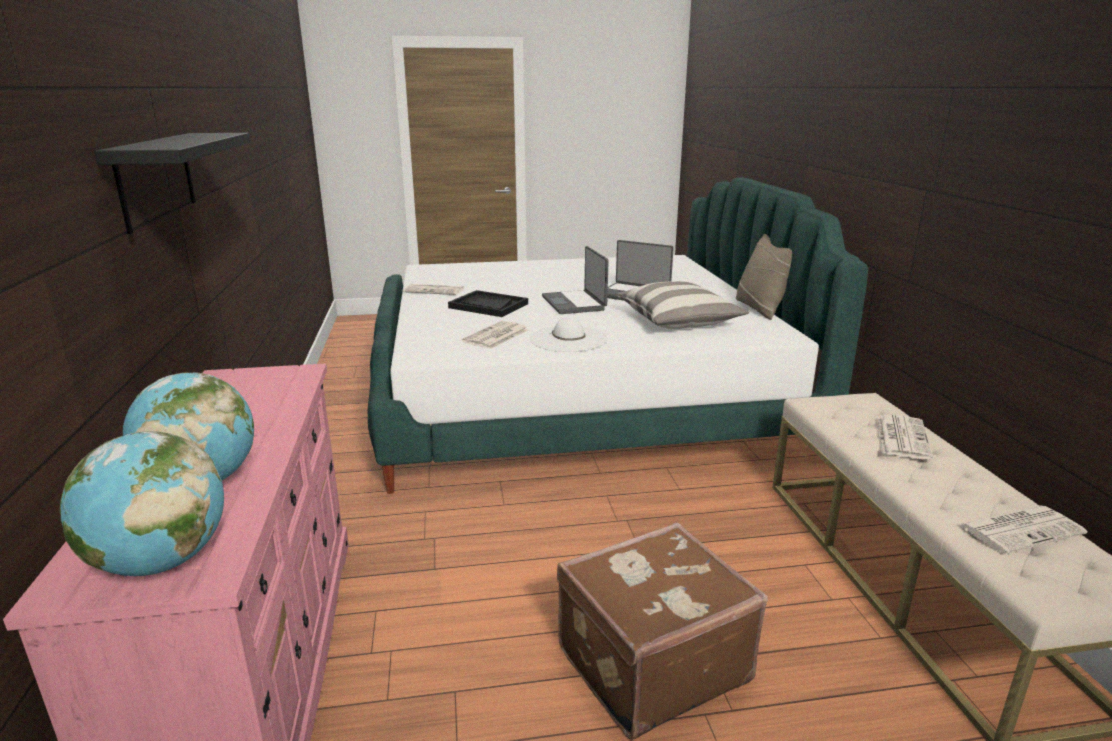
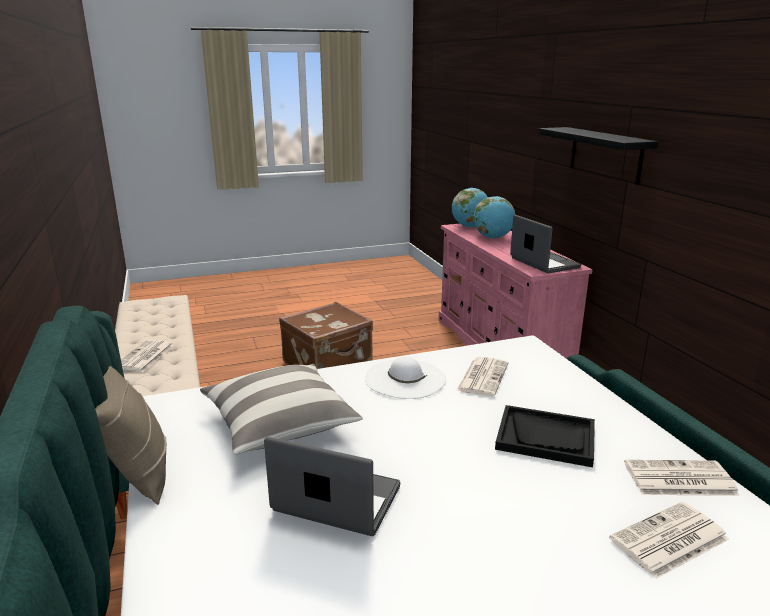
camera: 170 degrees right, 0 degrees up
laptop [542,246,609,314] -> laptop moved to [510,215,581,273]
newspaper [957,505,1087,554] -> newspaper moved to [609,502,729,579]

